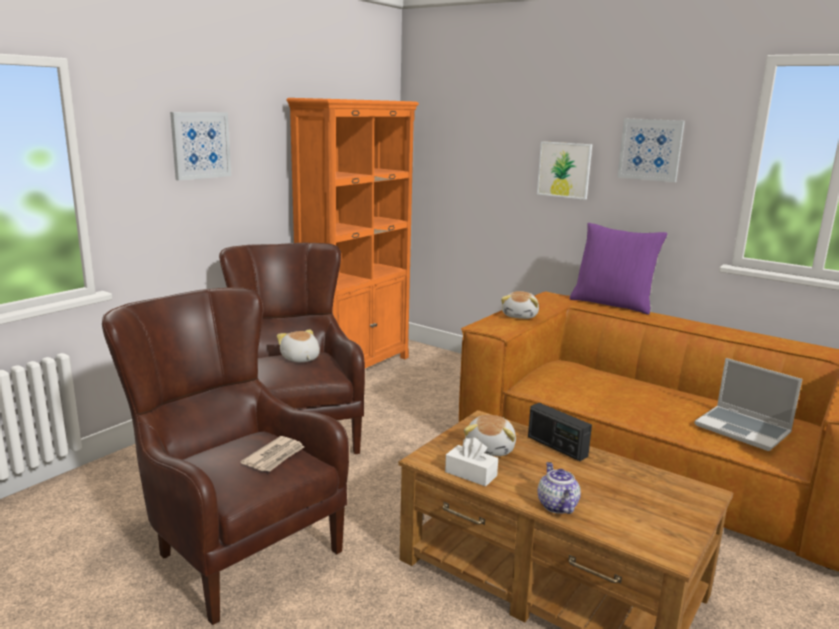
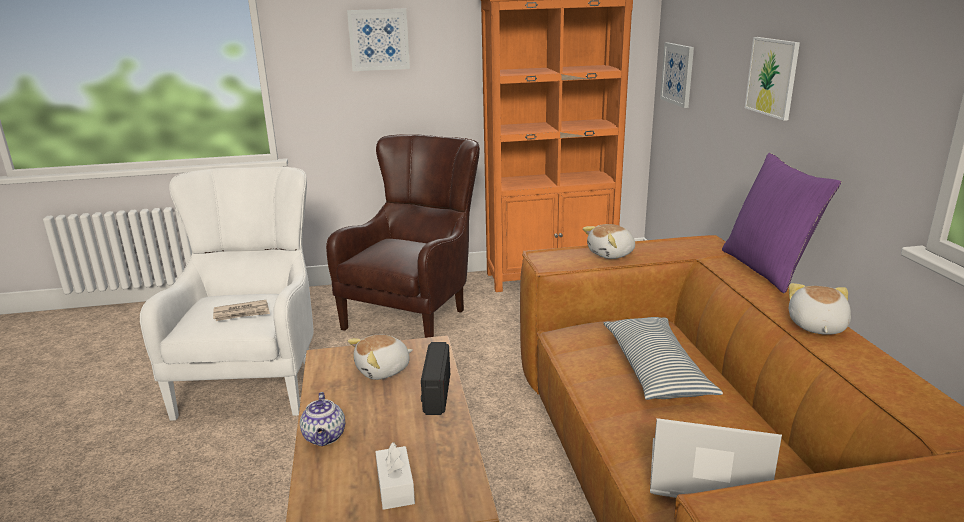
camera: 45 degrees right, 5 degrees up
brown armchair [102,287,349,625] -> white armchair [140,166,314,421]
plush toy [277,329,320,362] -> plush toy moved to [789,283,851,335]
white tissue box [445,437,498,486] -> white tissue box moved to [375,442,415,510]
teapot [538,462,581,514] -> teapot turned 135 degrees clockwise [300,392,345,446]
picture [617,119,685,182] -> picture moved to [660,43,694,108]
laptop [694,358,802,451] -> laptop turned 105 degrees clockwise [650,418,782,498]
none -> pillow [604,317,723,400]

